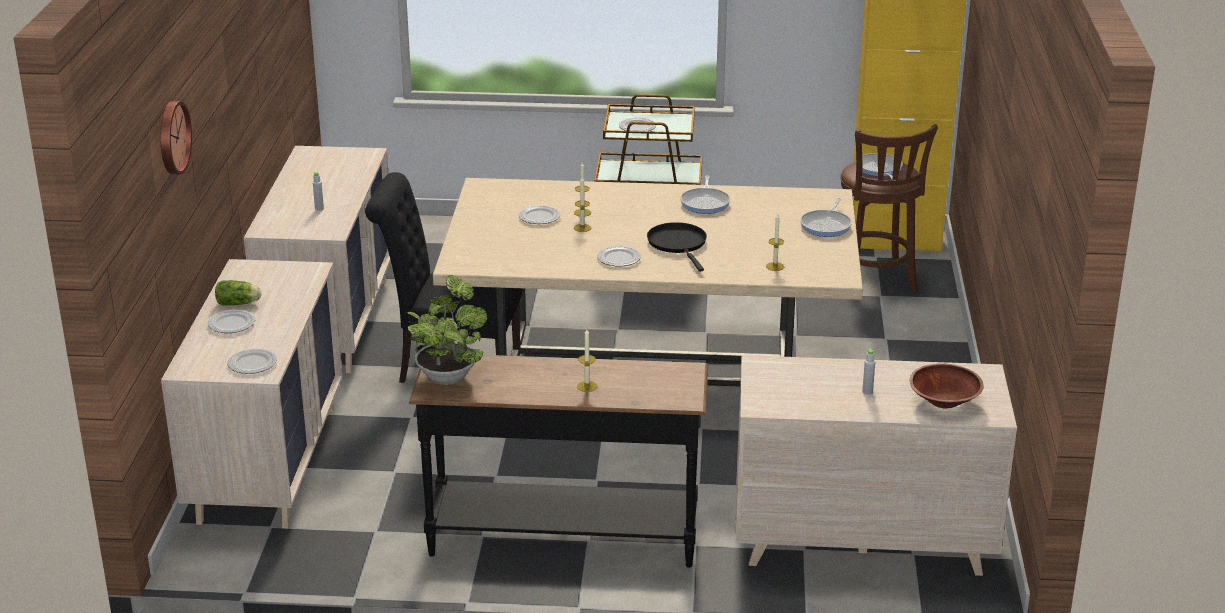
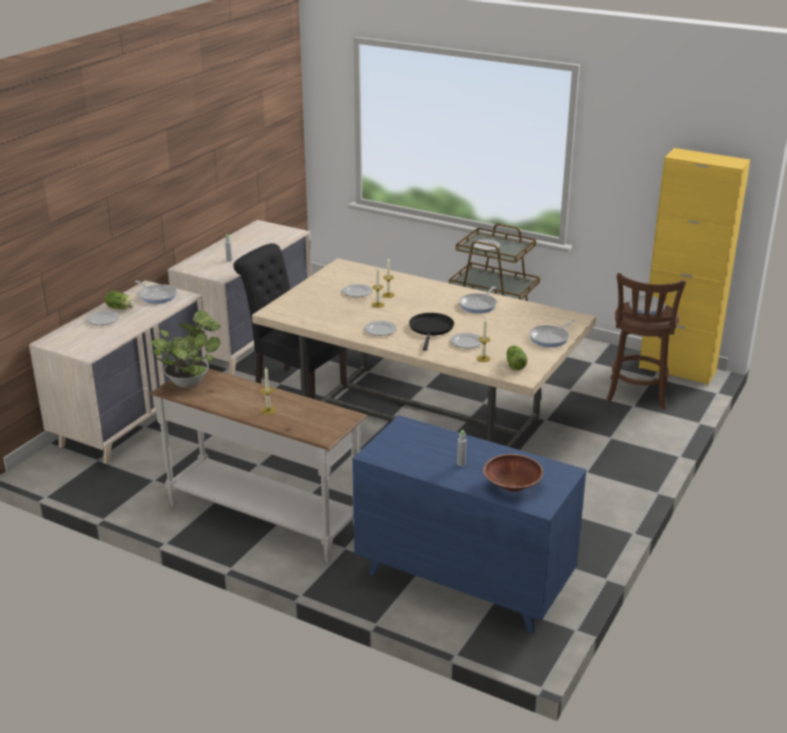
camera: 25 degrees right, 0 degrees up
wall clock [160,101,192,175] -> none
plate [227,348,277,374] -> plate moved to [450,333,482,348]
black console table [409,355,708,568] -> white console table [150,368,367,563]
beige dresser [735,355,1017,576] -> blue dresser [352,415,587,634]
none -> frying pan [134,280,177,304]
none -> lettuce [506,345,527,370]

